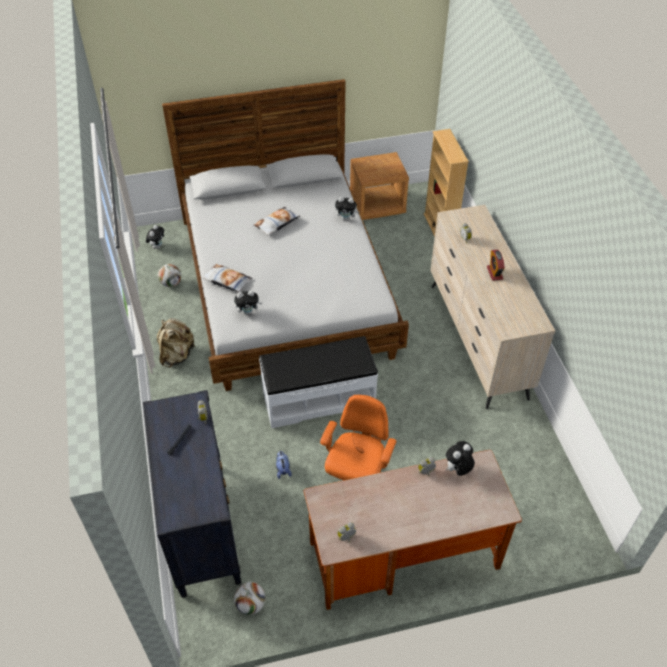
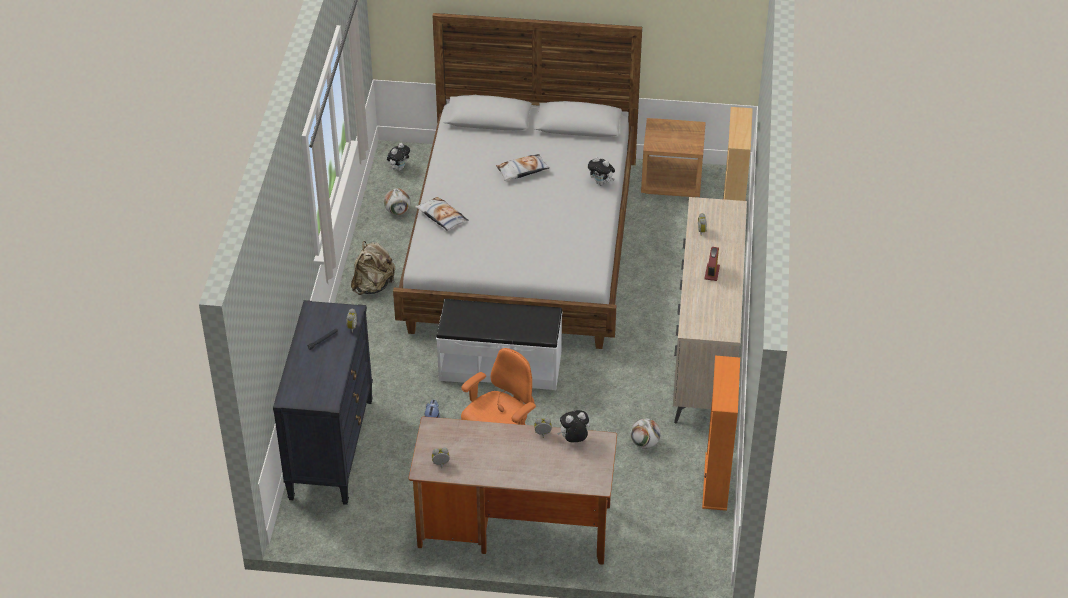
camera: 20 degrees right, 5 degrees down
plush toy [234,290,262,315] -> none
football [234,582,265,615] -> football moved to [630,418,661,449]
none -> orange bookcase [702,356,740,511]

